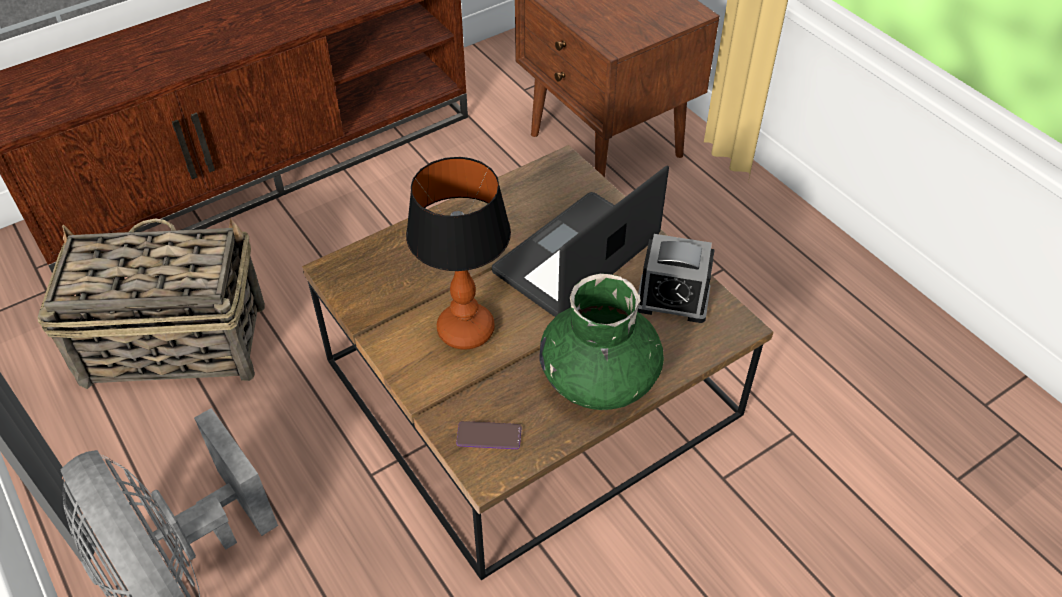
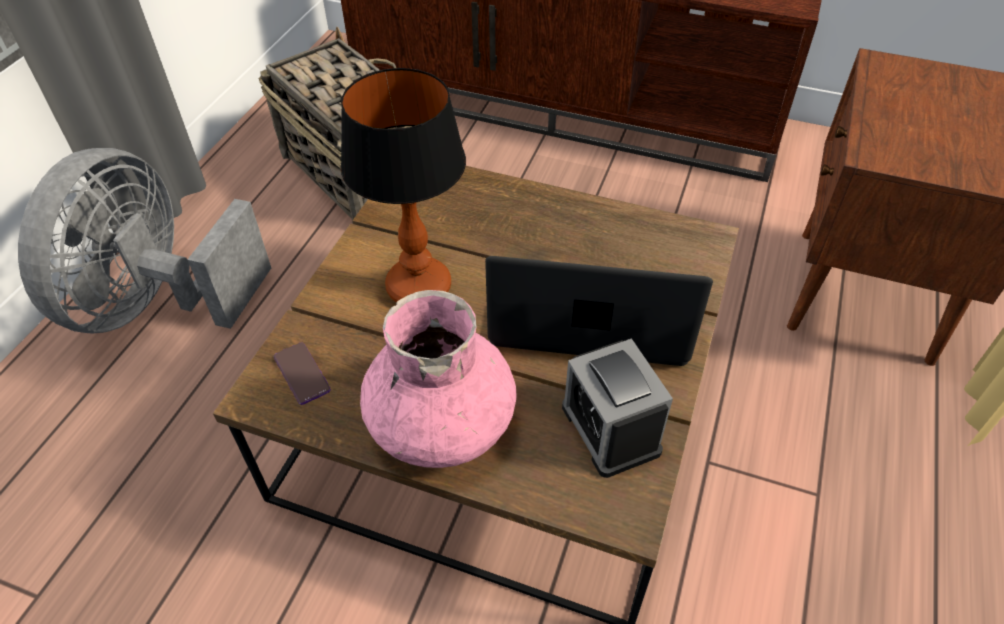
camera: 55 degrees right, 0 degrees up
green vase [539,274,664,410] -> pink vase [360,290,517,468]

